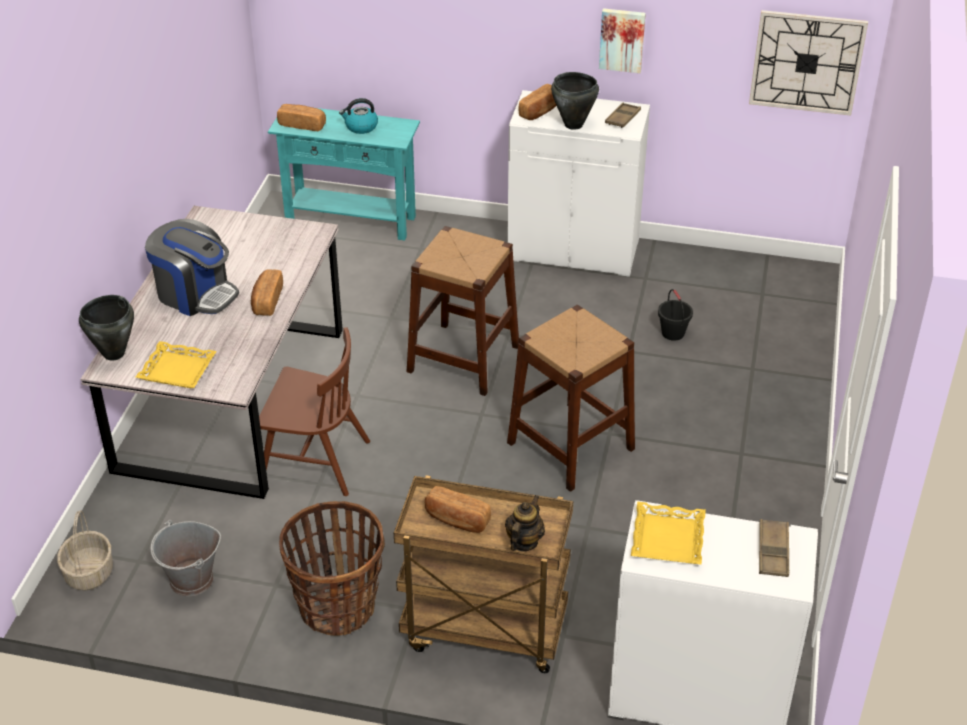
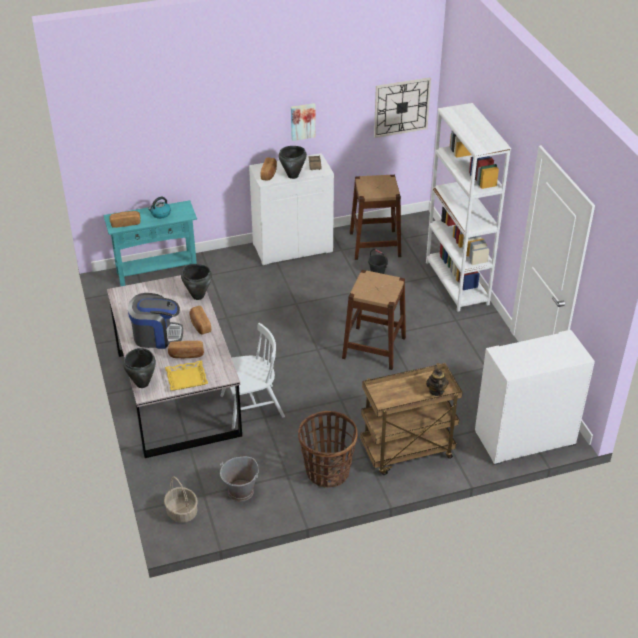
camera: 30 degrees left, 0 degrees up
brown chair [259,327,370,496] -> white chair [220,323,285,429]
brown stool [407,226,519,396] -> brown stool moved to [350,175,401,260]
bread [424,486,491,533] -> bread moved to [168,341,204,358]
yellow tray [631,501,706,565] -> none
brown tray [759,519,789,577] -> none
none -> black cooking pot [181,264,212,300]
none -> white bookcase [426,103,511,312]

